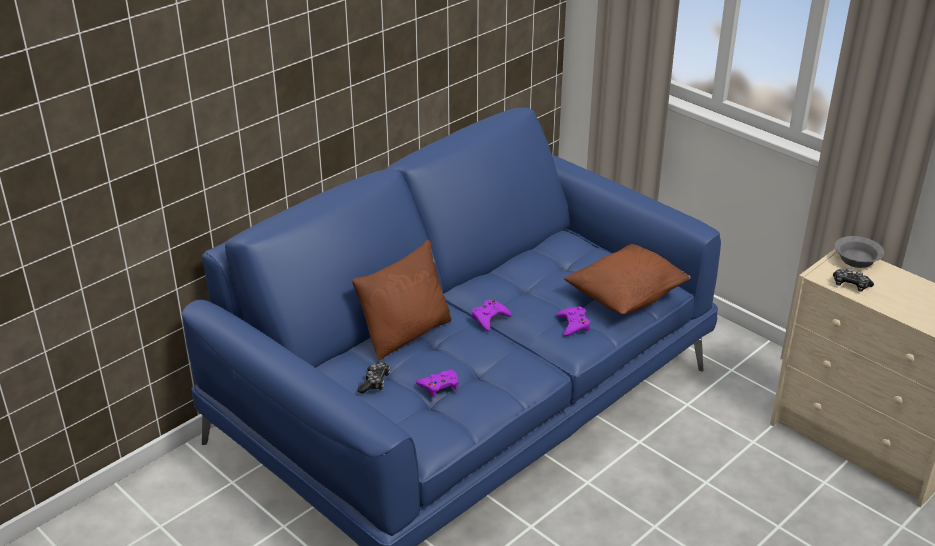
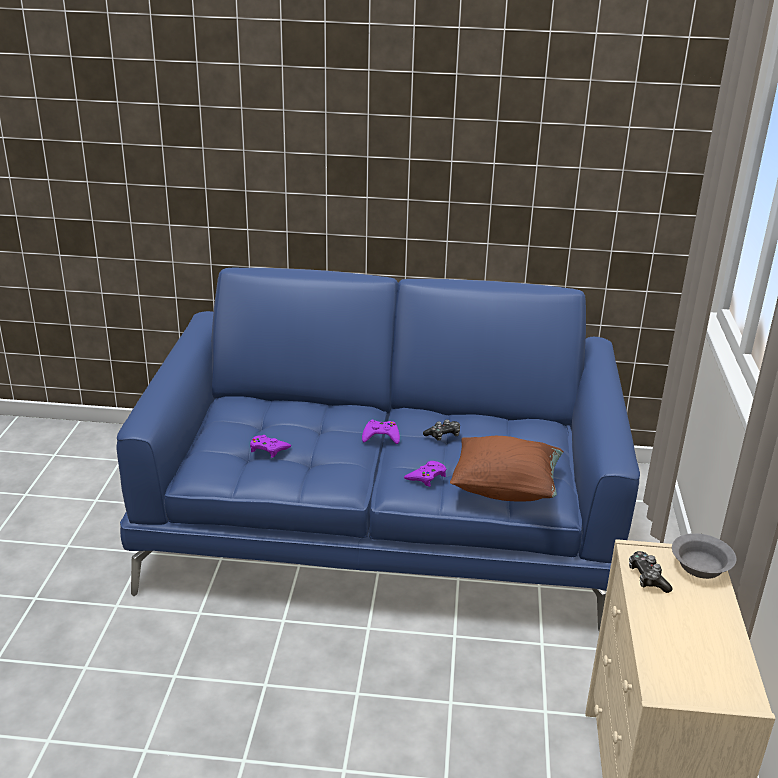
camera: 50 degrees right, 5 degrees down
brown pillow [352,240,452,360] -> none
game controller [358,361,390,394] -> game controller moved to [423,419,460,441]

